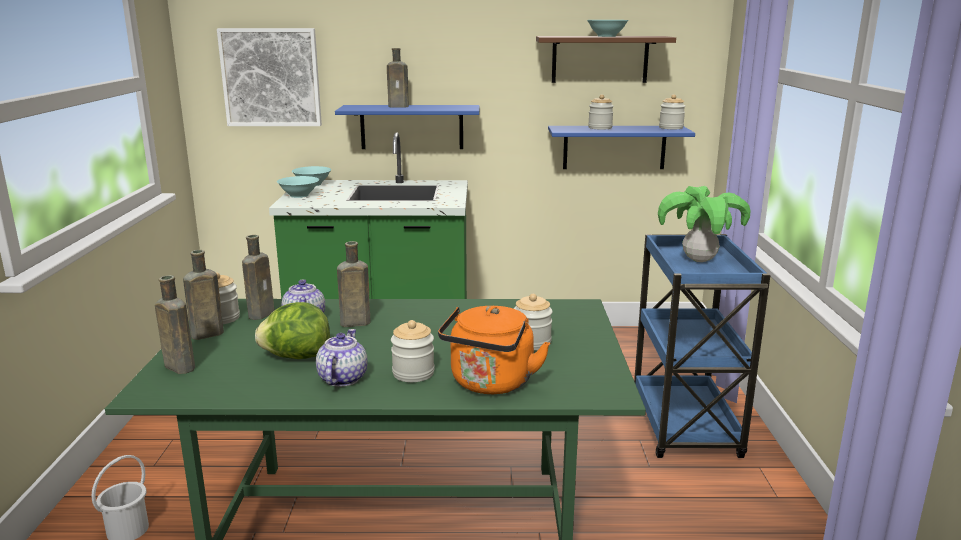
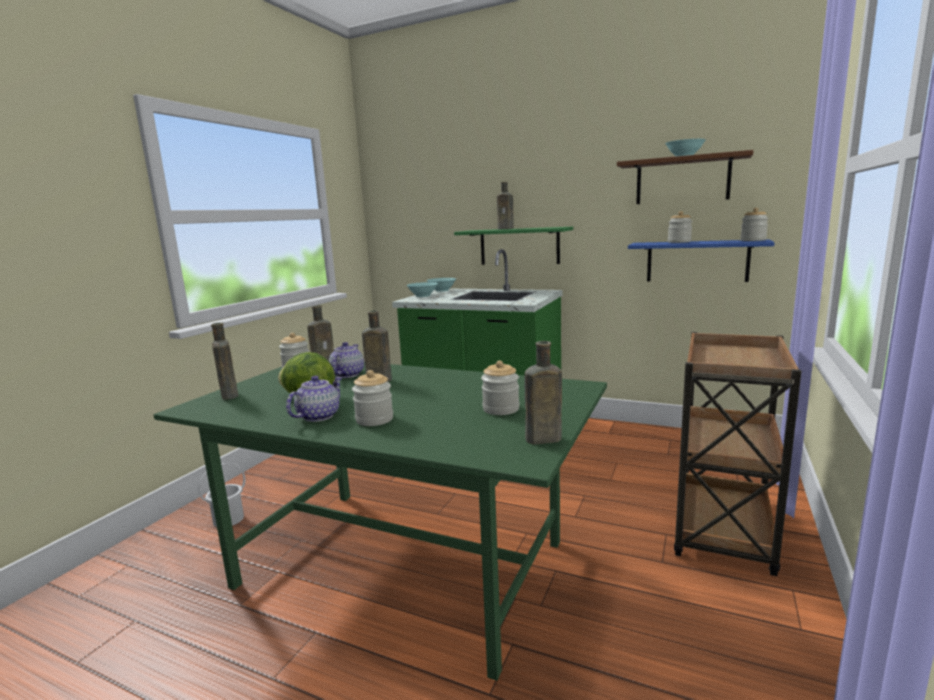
camera: 25 degrees right, 5 degrees down
brown bottle [183,250,224,340] -> brown bottle moved to [525,341,562,445]
picture [217,28,322,126] -> none
blue shelf [335,105,479,149] -> green shelf [454,227,573,265]
orange kettle [438,306,550,394] -> none
blue cart [634,234,771,458] -> brown cart [674,332,801,576]
potted plant [658,186,750,262] -> none

